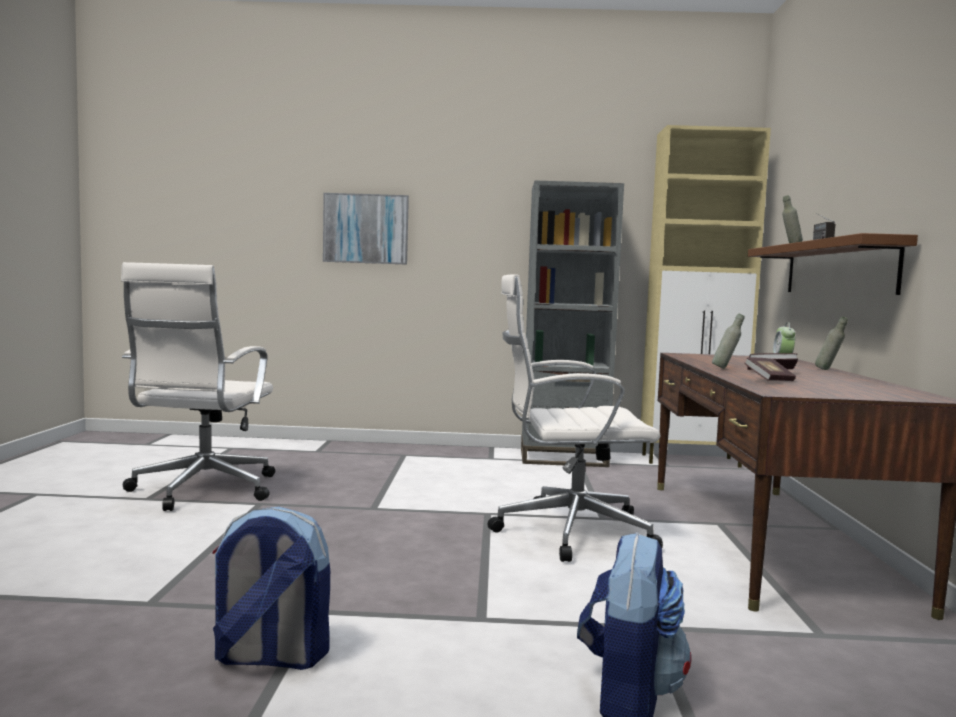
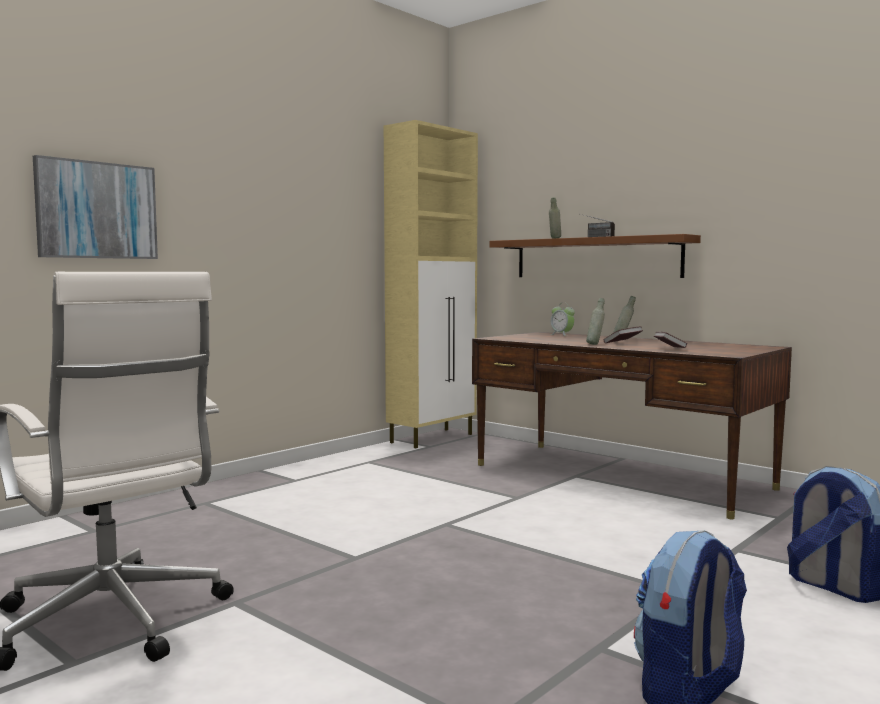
camera: 50 degrees left, 0 degrees up
white office chair [488,274,663,562] -> none
grey bookcase [521,181,624,467] -> none

